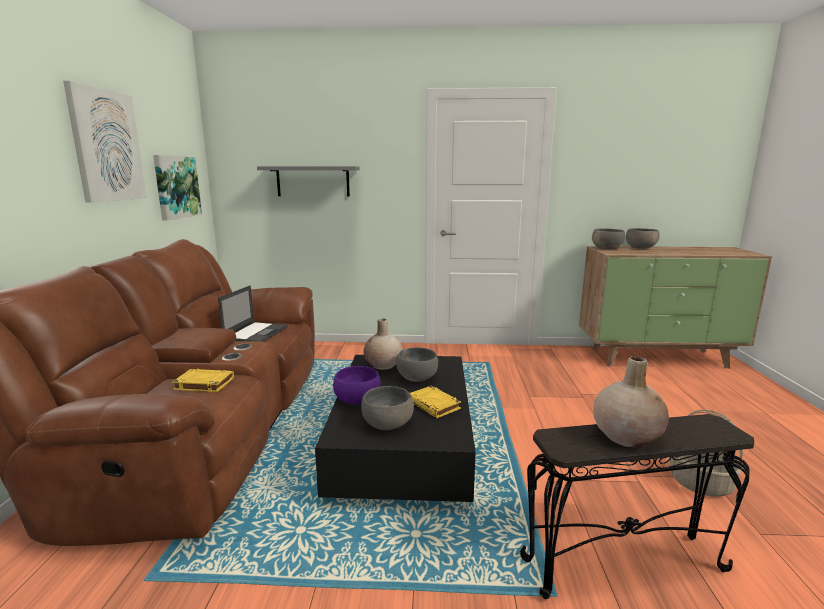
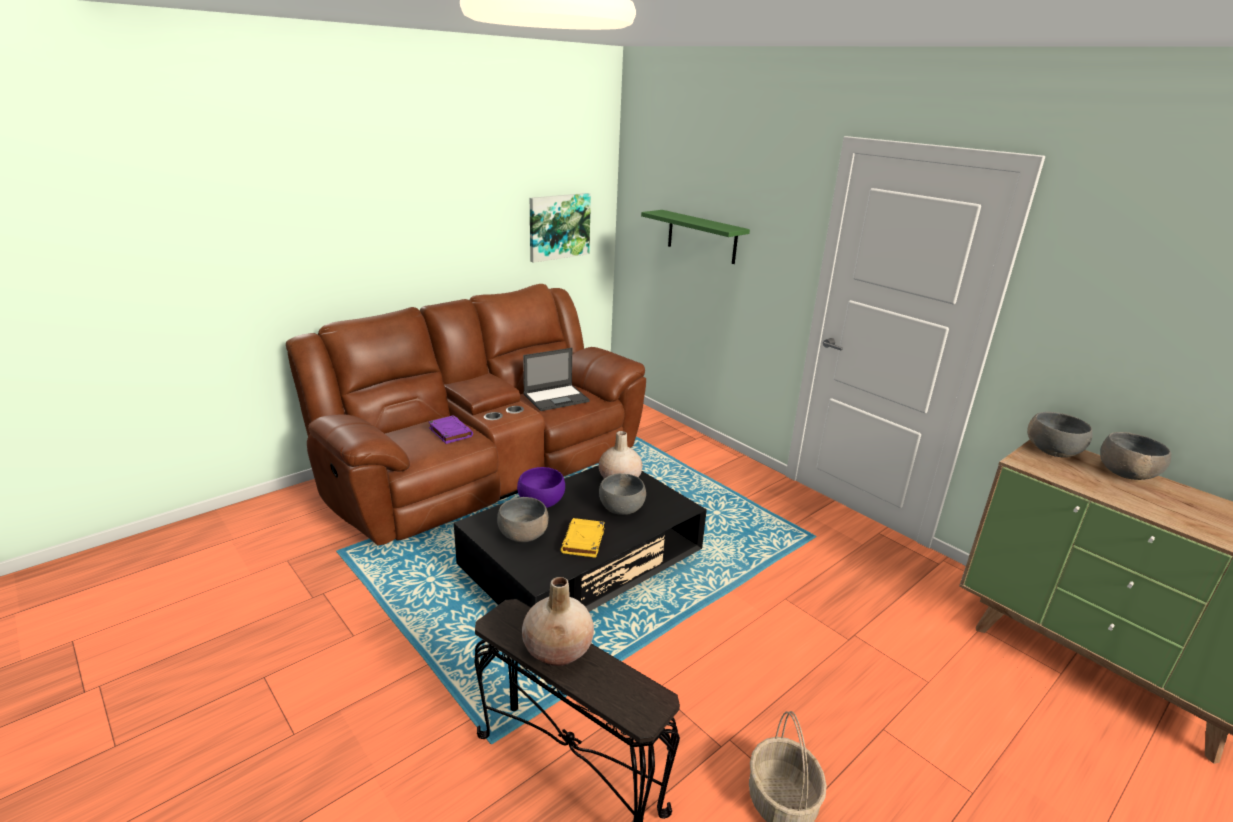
camera: 45 degrees right, 10 degrees up
picture [63,81,147,203] -> none
yellow book [172,369,234,392] -> purple book [429,415,473,444]
grey shelf [257,166,360,196] -> green shelf [641,210,750,264]

